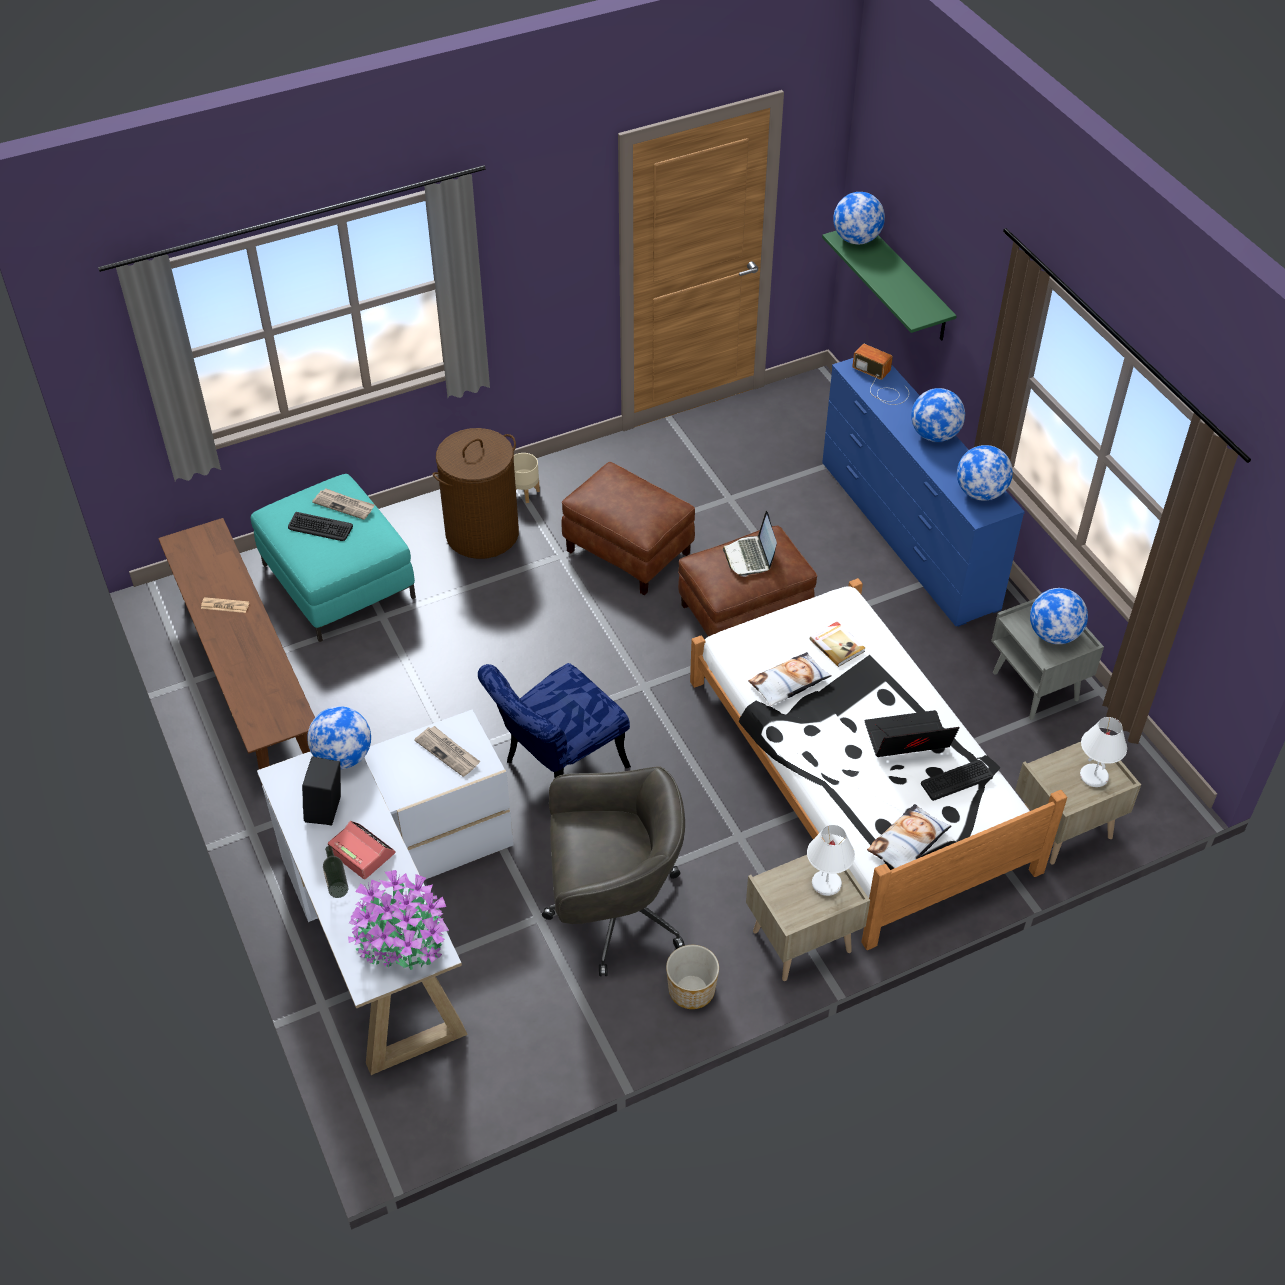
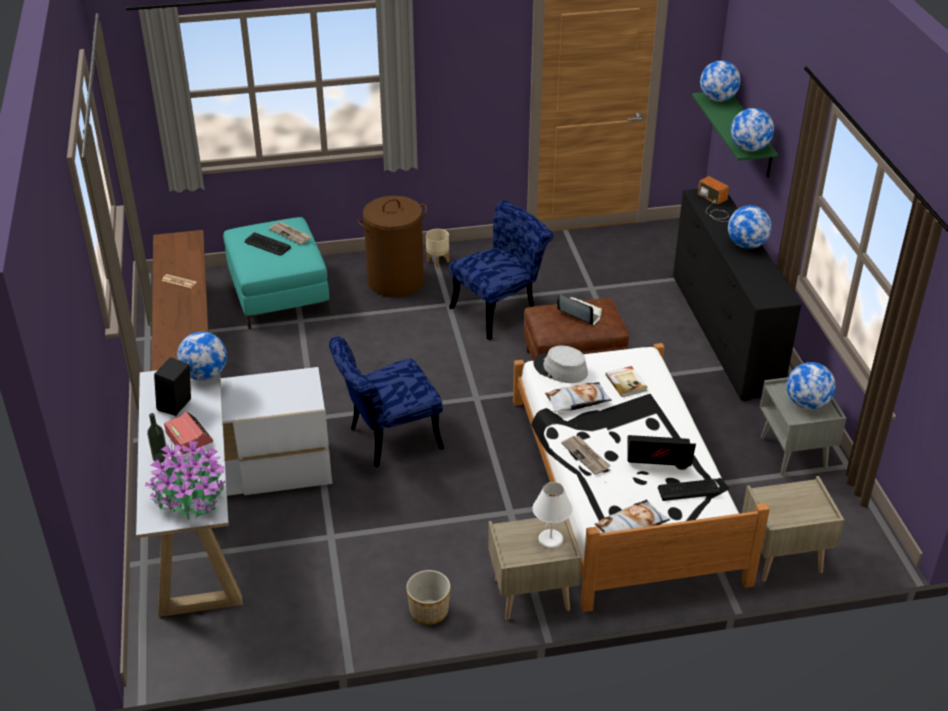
camera: 15 degrees right, 10 degrees down
newspaper [414,726,480,777] -> newspaper moved to [561,436,611,475]
grey office chair [542,766,685,976] -> none
brown ottoman [562,462,695,595] -> blue chair [449,200,554,340]
laptop [723,511,777,577] -> laptop turned 120 degrees clockwise [557,294,602,326]
blue dresser [822,358,1025,627] -> black dresser [673,189,802,401]
globe [957,445,1013,501] -> globe moved to [731,108,774,151]
white table lamp [1080,717,1127,787] -> none
none -> grey hat [533,346,588,383]

